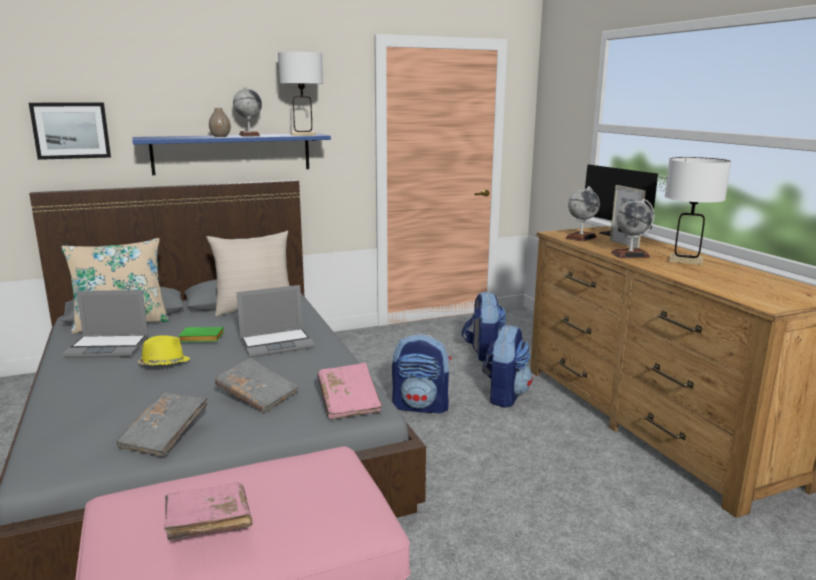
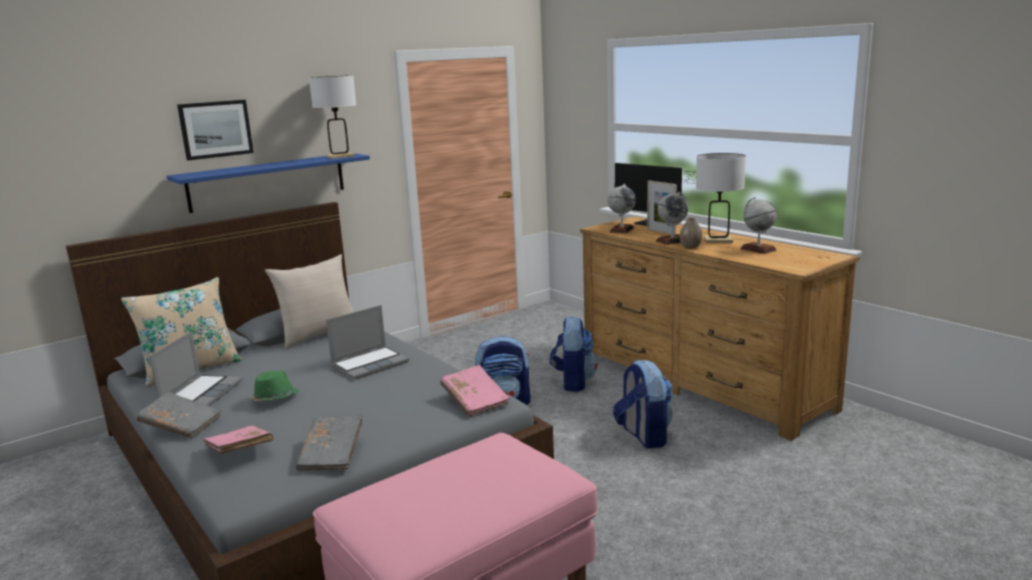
camera: 15 degrees left, 0 degrees up
picture [29,103,111,160] -> picture moved to [177,100,254,160]
laptop [62,290,149,358] -> laptop turned 60 degrees counterclockwise [150,331,243,406]
yellow hat [138,335,190,365] -> green hat [250,371,299,401]
pink book [164,482,253,540] -> pink book moved to [203,426,274,454]
green book [178,327,224,342] -> none
vase [209,108,231,137] -> vase moved to [680,218,703,249]
grey book [215,357,299,413] -> grey book moved to [137,392,221,439]
globe [233,87,262,137] -> globe moved to [740,197,777,254]
backpack [462,291,506,362] -> backpack moved to [613,359,672,448]

